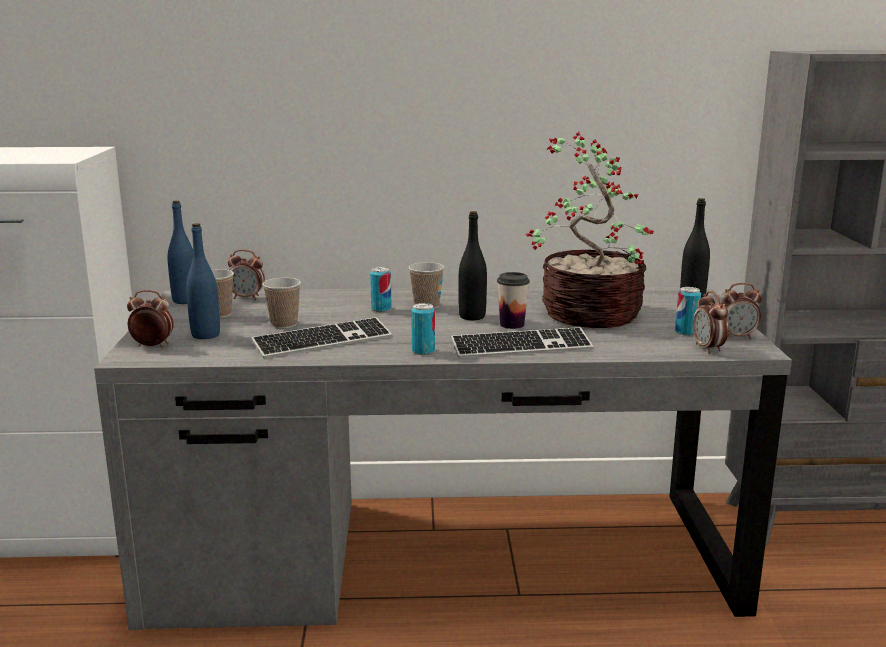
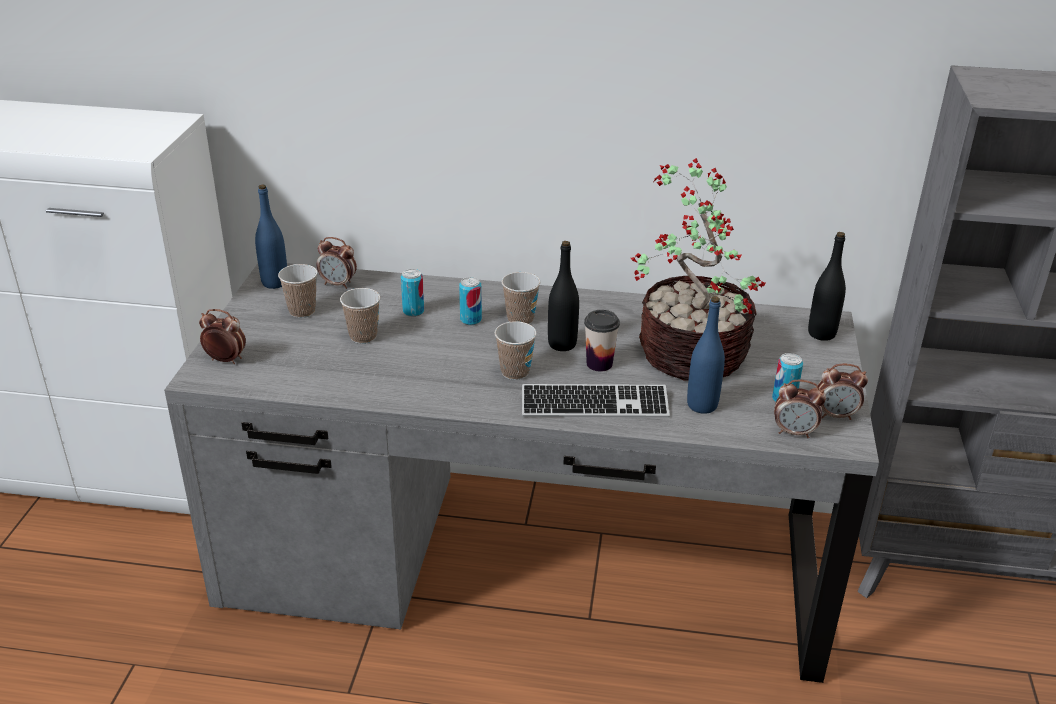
camera: 10 degrees right, 15 degrees up
blue bottle [186,223,220,339] -> blue bottle moved to [687,296,725,414]
keyboard [251,317,392,358] -> none
can [411,303,435,355] -> can moved to [401,269,424,317]
alarm clock [693,291,728,354] -> alarm clock turned 75 degrees counterclockwise [774,380,826,438]
none -> cup [495,321,536,380]

